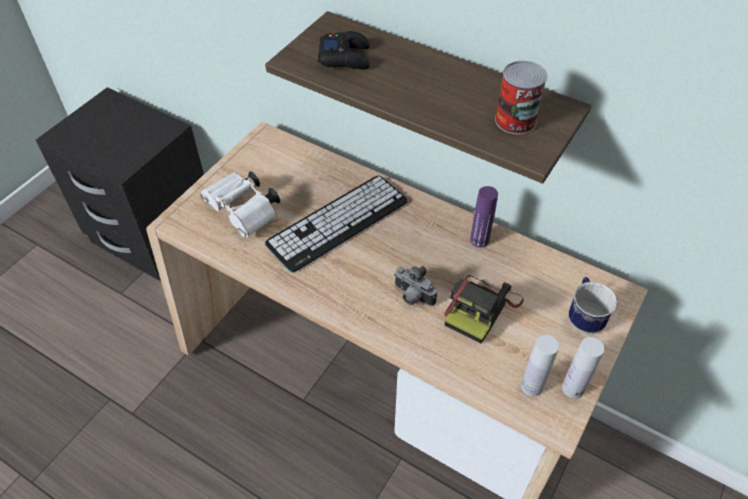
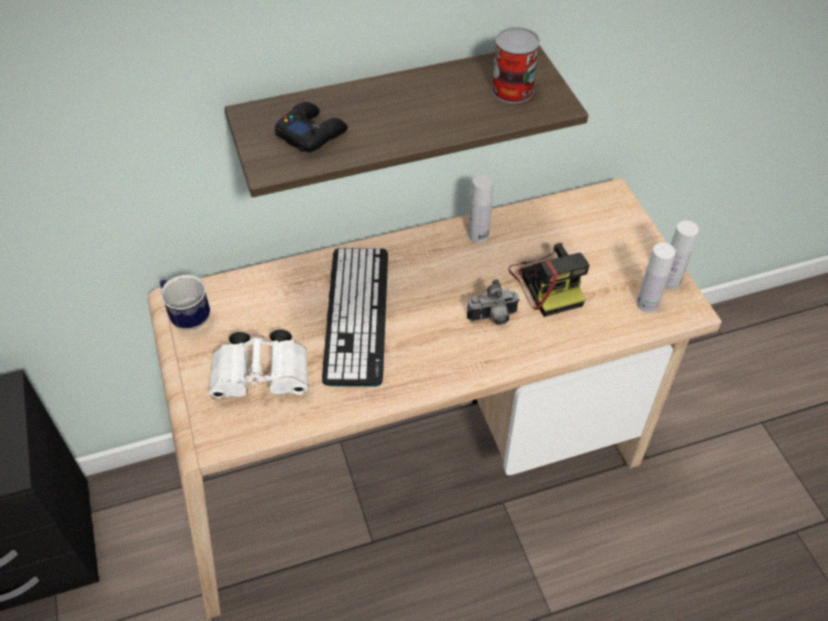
camera: 50 degrees left, 0 degrees up
purple bottle [470,186,498,248] -> white bottle [469,174,493,243]
mug [569,277,617,334] -> mug moved to [160,275,210,330]

